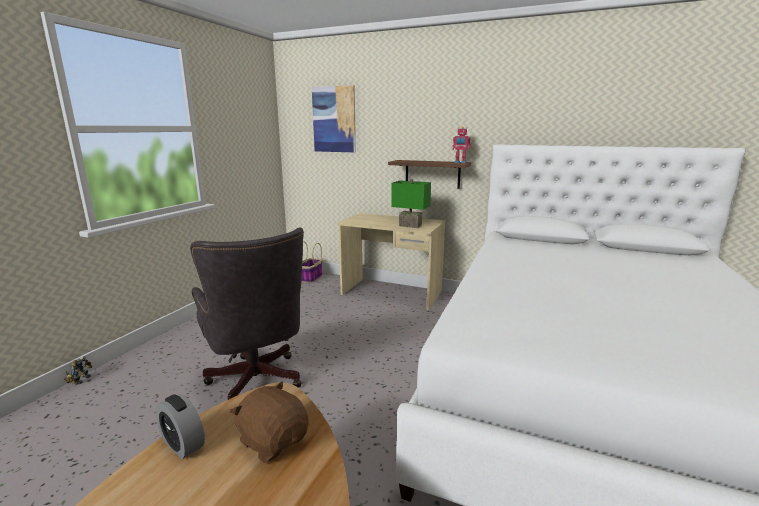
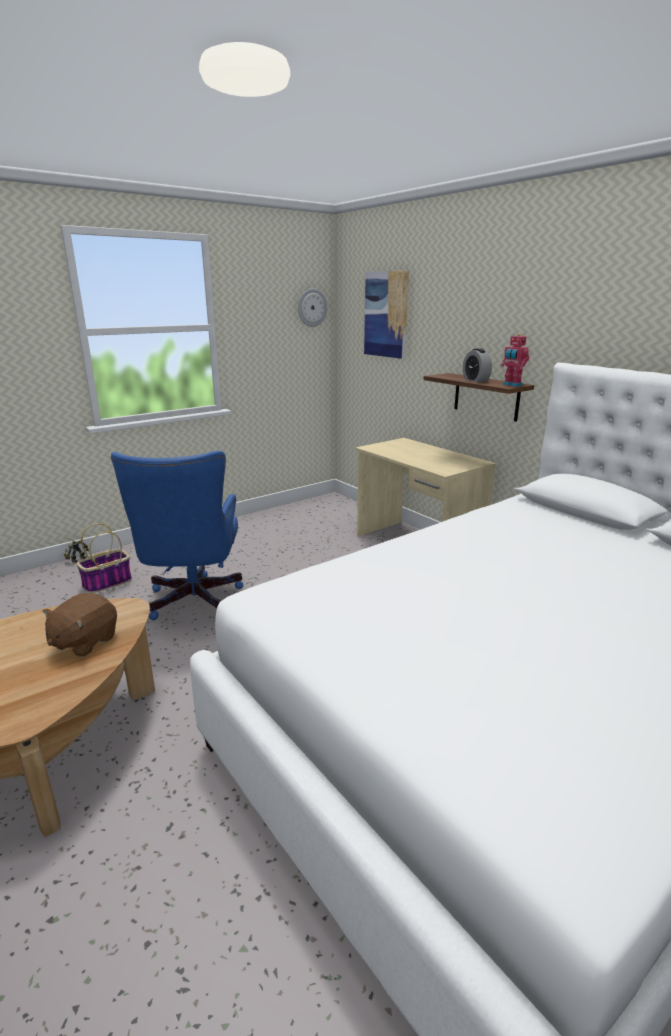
camera: 30 degrees right, 5 degrees up
alarm clock [155,394,205,459] -> alarm clock moved to [463,348,492,382]
grey office chair [190,227,304,400] -> blue office chair [111,451,243,620]
brown plush toy [230,382,309,463] -> brown plush toy turned 135 degrees counterclockwise [43,593,117,657]
basket [301,241,323,283] -> basket moved to [76,523,132,593]
green table lamp [391,179,431,228] -> none
none -> wall clock [298,288,327,327]

